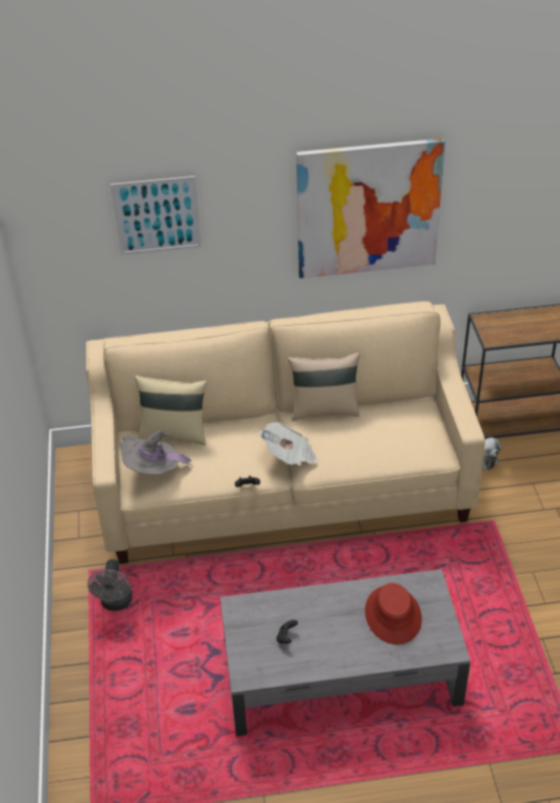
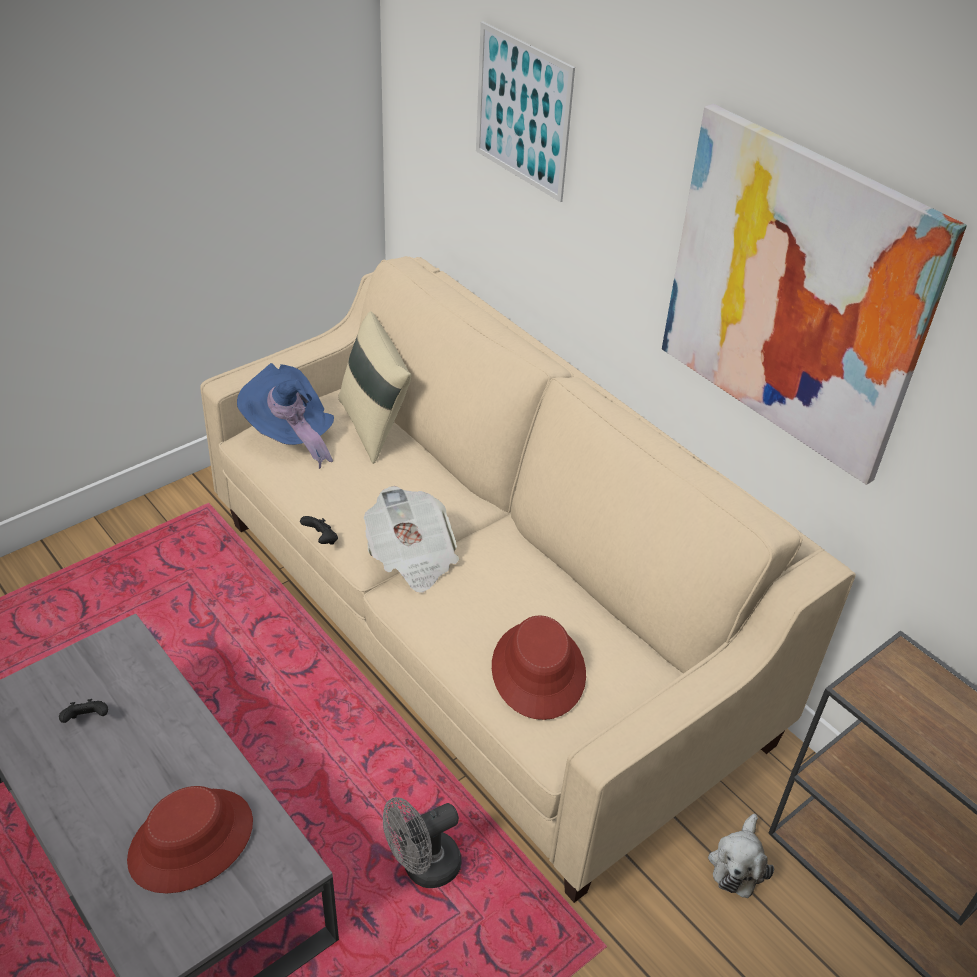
camera: 55 degrees right, 0 degrees up
grey fan [87,559,132,611] -> grey fan moved to [383,797,462,888]
grey hat [119,430,193,475] -> blue hat [237,363,334,469]
beige pillow [288,352,360,421] -> none
none -> red hat [492,615,586,720]

